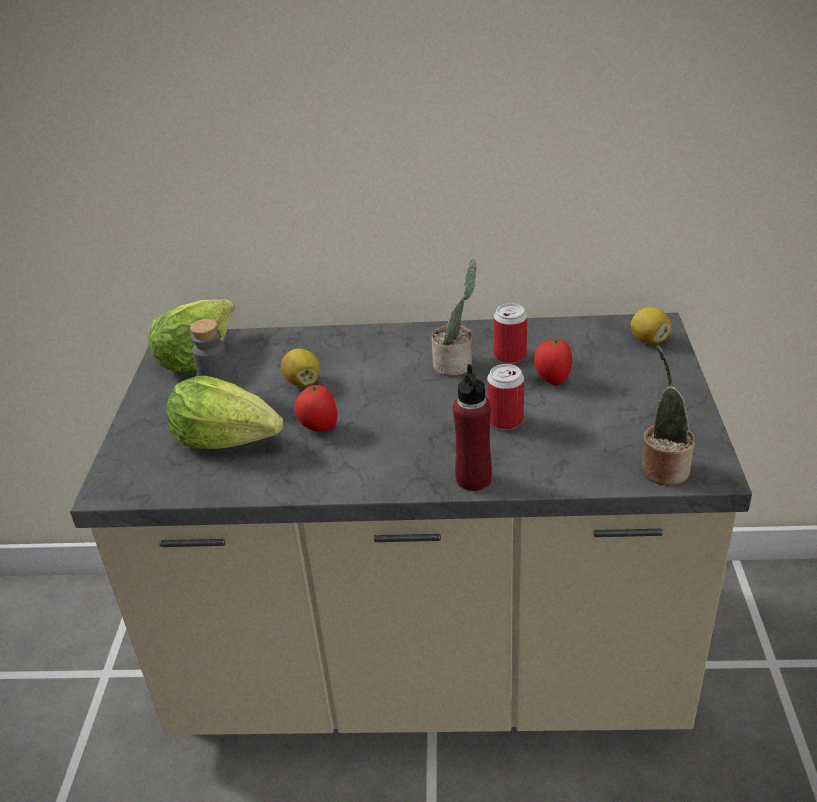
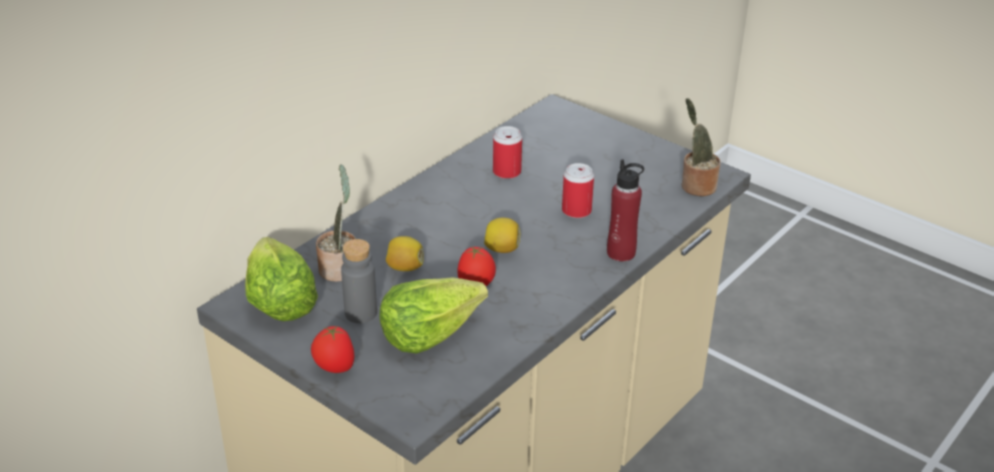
camera: 55 degrees left, 0 degrees up
potted plant [431,259,476,376] -> potted plant moved to [316,164,356,282]
tomato [534,337,572,386] -> tomato moved to [311,326,355,373]
lemon [631,307,672,344] -> lemon moved to [484,218,520,253]

